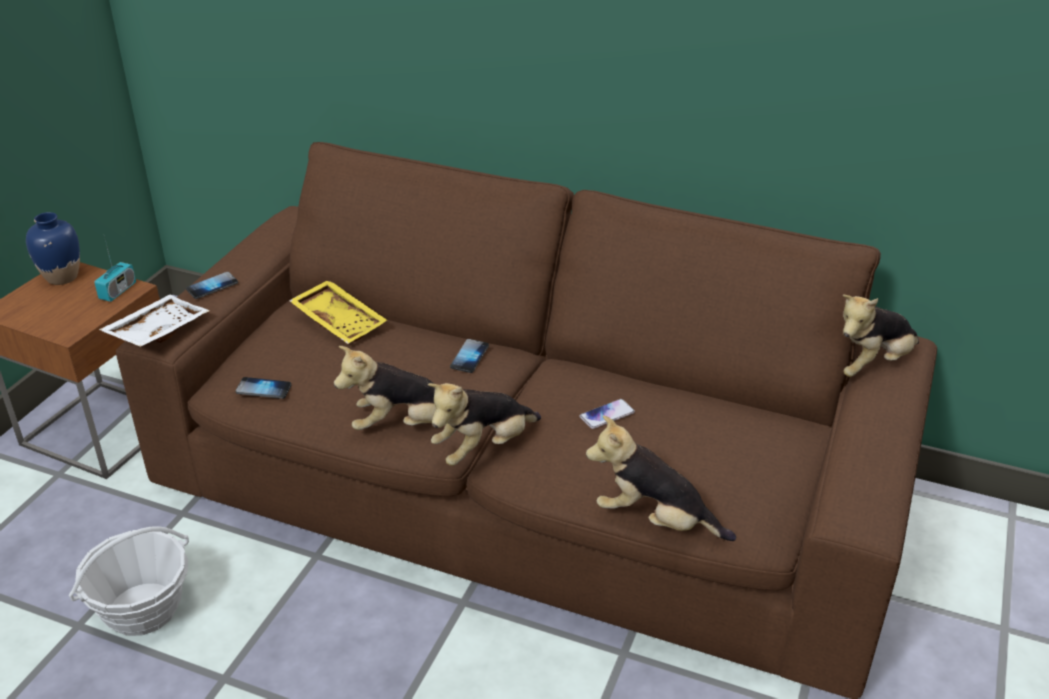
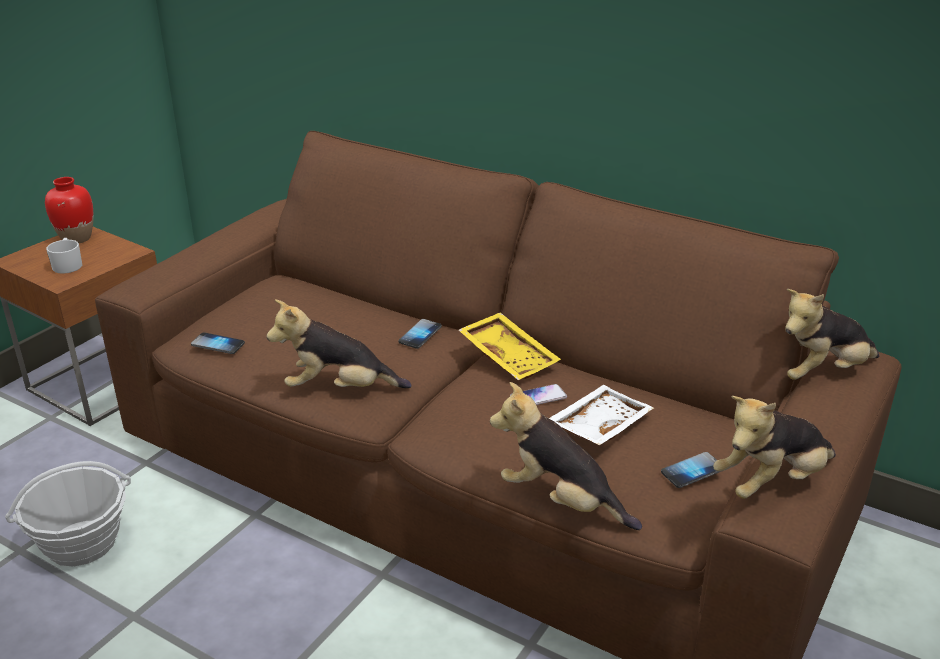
camera: 10 degrees right, 5 degrees down
blue vase [26,212,80,285] -> red vase [45,177,93,243]
radio [94,236,136,302] -> none
white tray [99,295,210,347] -> white tray moved to [549,385,654,445]
phone [186,272,238,299] -> phone moved to [661,452,721,488]
yellow tray [289,281,387,344] -> yellow tray moved to [459,312,561,380]
plush toy [428,383,541,466] -> plush toy moved to [713,396,836,499]
none -> white mug [46,238,82,274]

